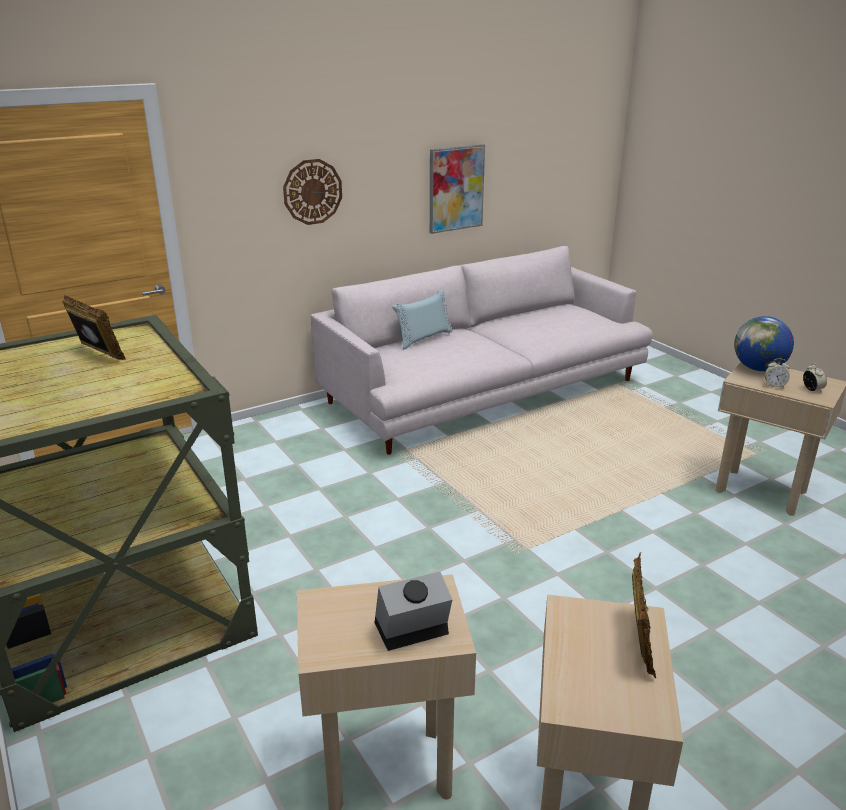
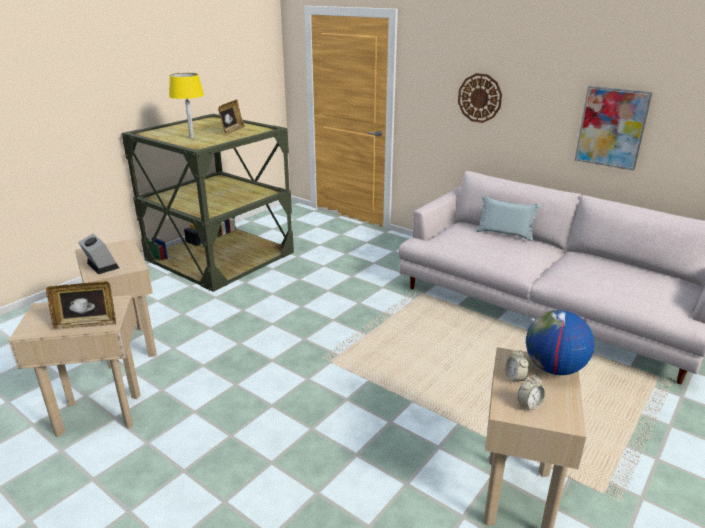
camera: 70 degrees right, 0 degrees up
none -> yellow table lamp [169,73,204,138]

